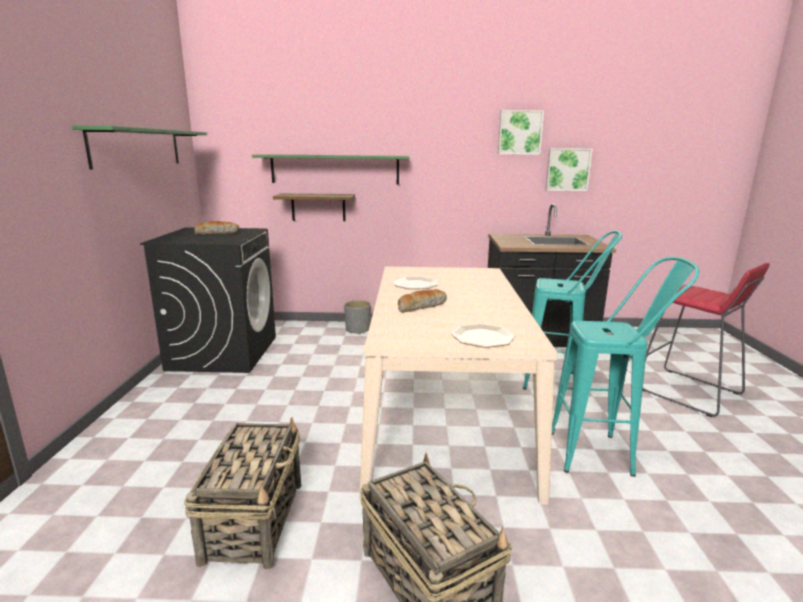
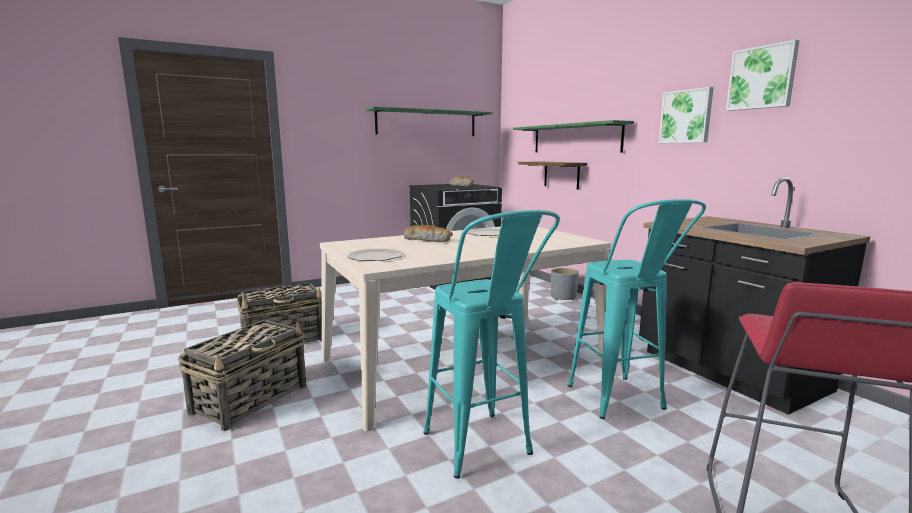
camera: 60 degrees right, 5 degrees down
picture [545,148,593,191] -> picture moved to [659,87,714,143]

